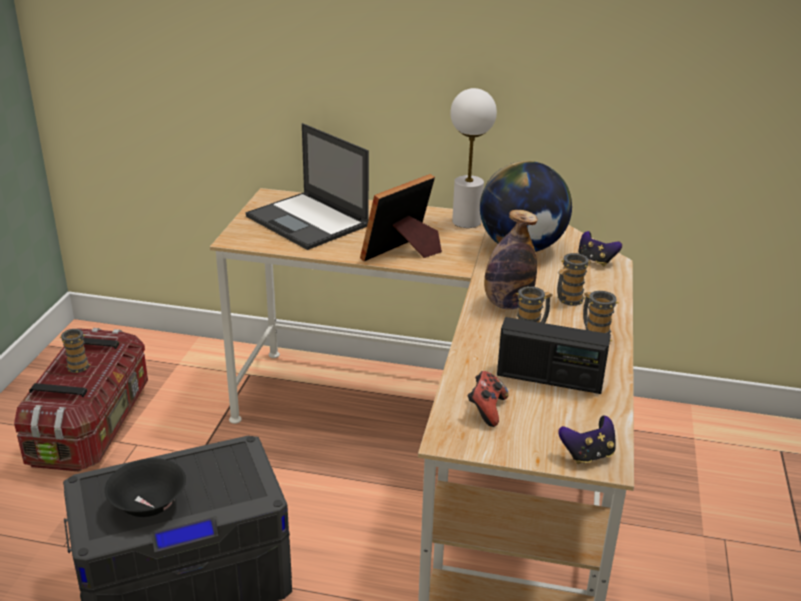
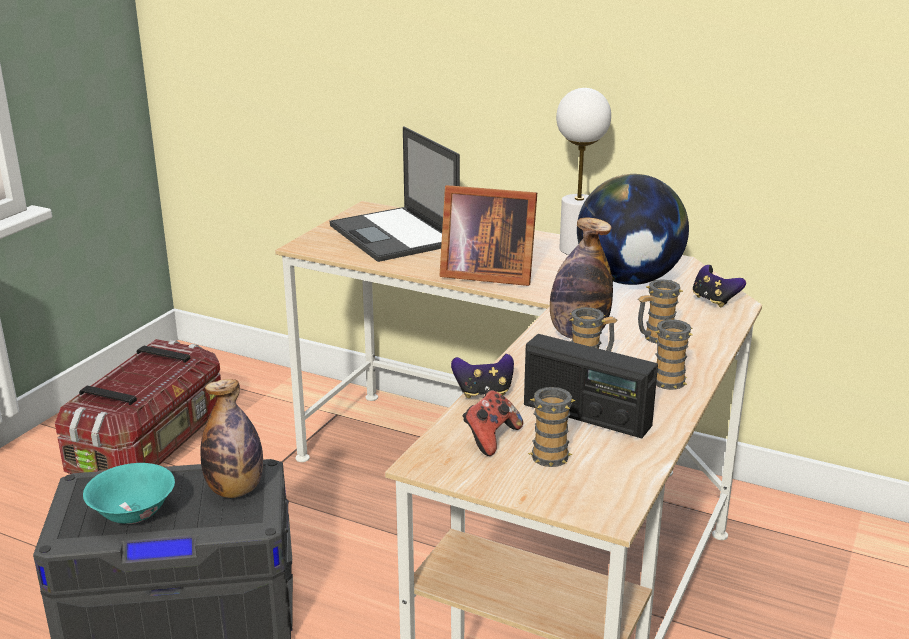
camera: 15 degrees right, 5 degrees down
mug [59,329,91,373] -> mug moved to [528,387,575,467]
black bowl [105,458,186,517] -> turquoise bowl [83,463,175,524]
picture frame [360,174,442,262] -> picture frame turned 135 degrees counterclockwise [439,185,537,286]
game controller [558,415,616,464] -> game controller moved to [451,354,514,398]
none -> bottle [200,379,263,498]

